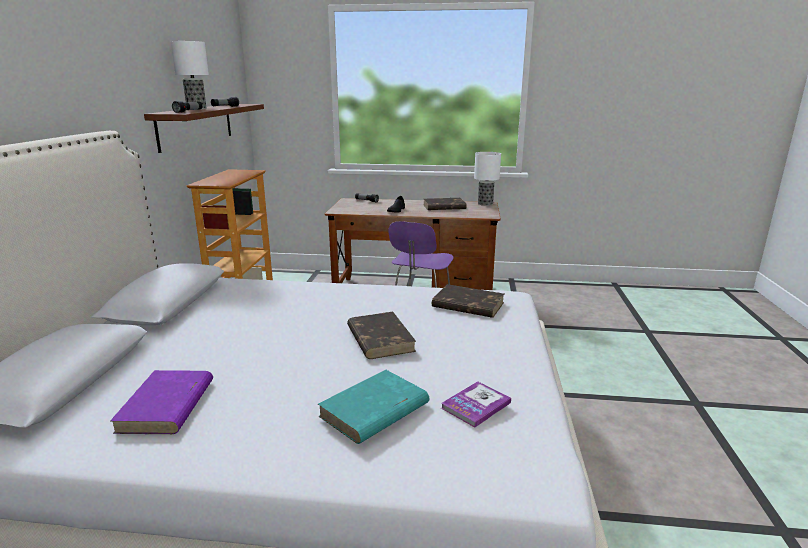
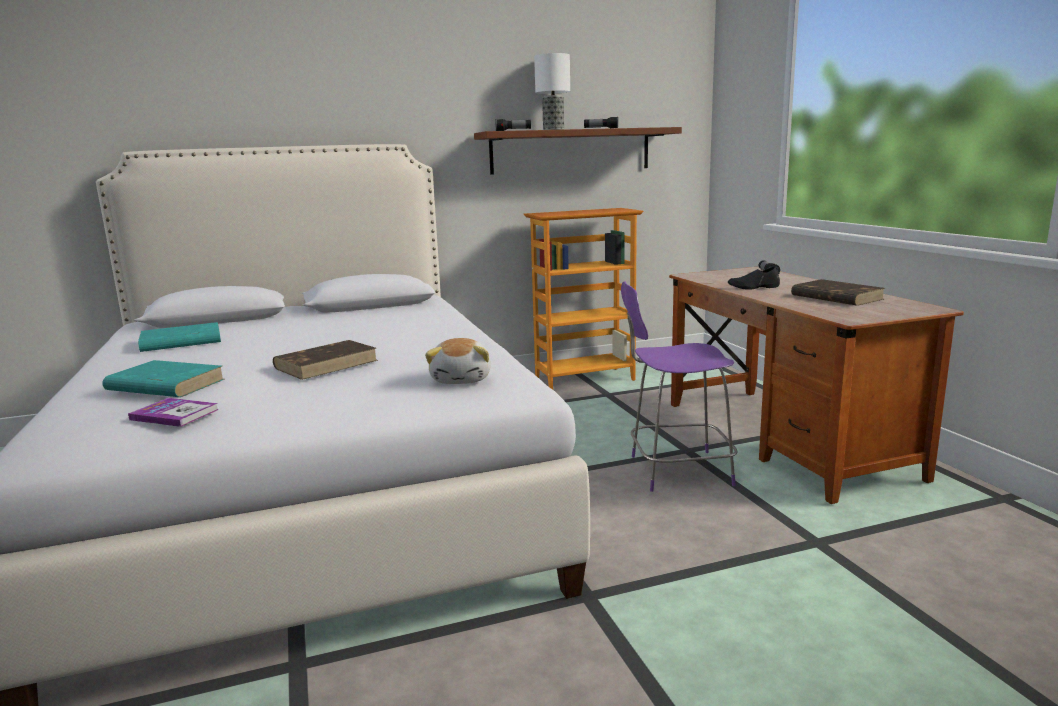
camera: 65 degrees right, 5 degrees down
purple book [110,370,213,434] -> turquoise book [138,322,221,352]
brown book [432,284,504,318] -> plush toy [425,338,491,384]
table lamp [474,152,501,206] -> none

